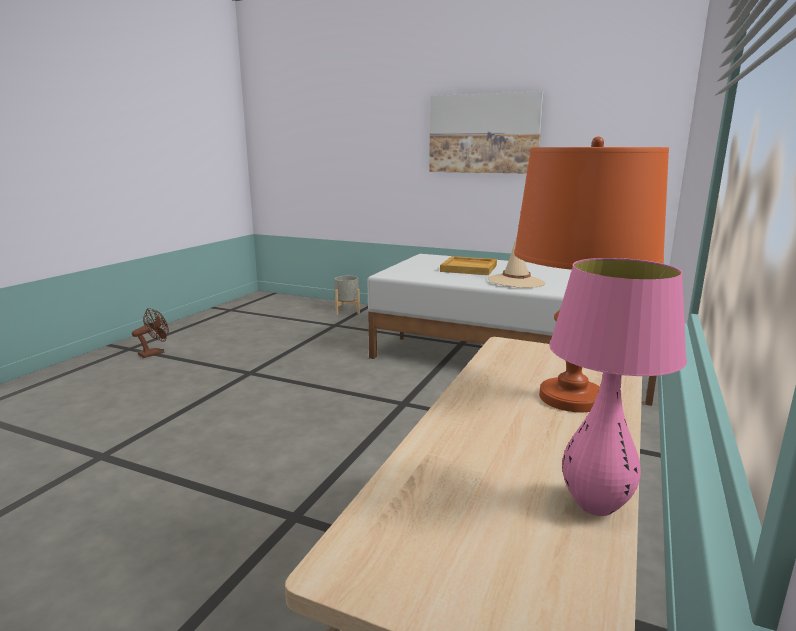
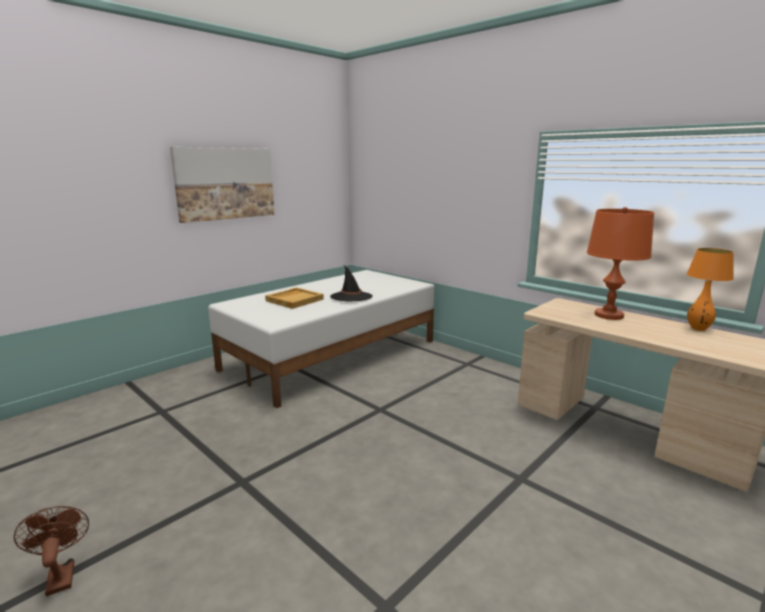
camera: 70 degrees left, 0 degrees up
grey planter [335,276,360,315] -> none
beige hat [488,240,545,288] -> black hat [330,265,372,301]
pink table lamp [549,258,687,516] -> orange table lamp [687,248,734,331]

